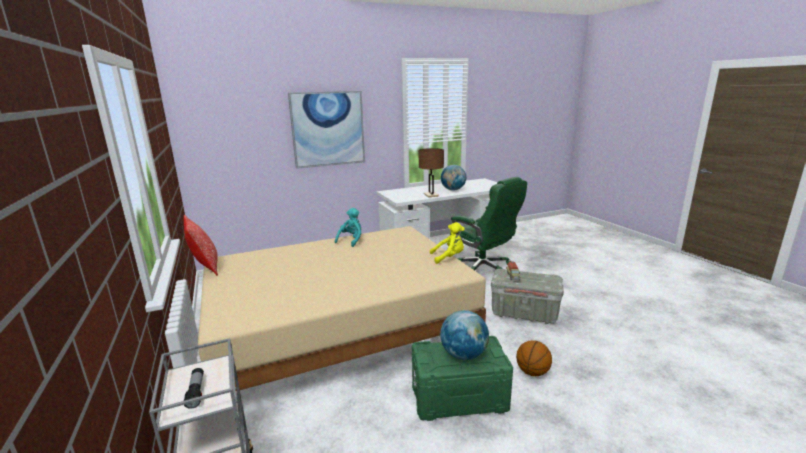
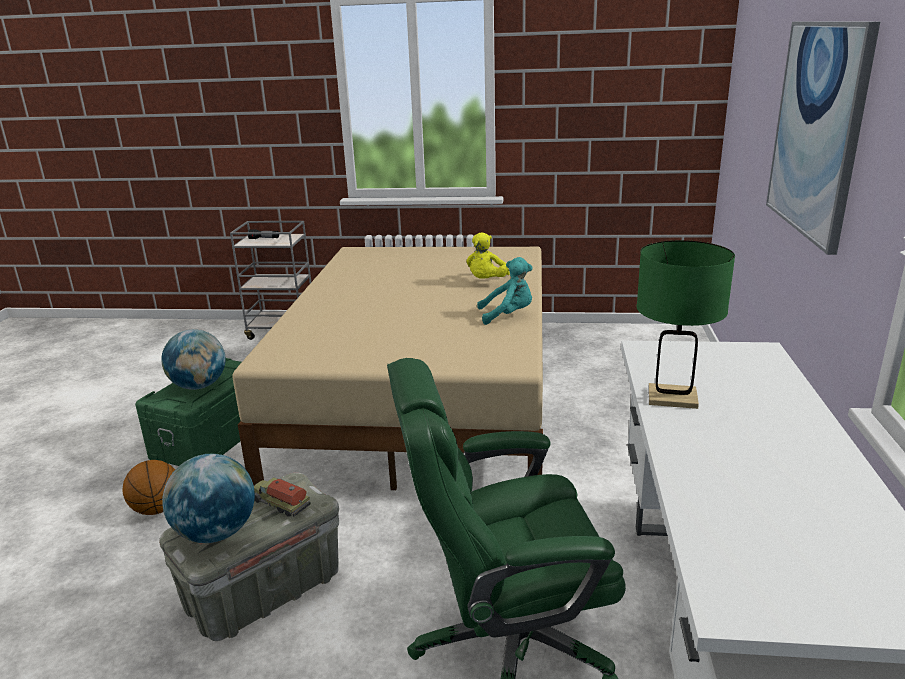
camera: 120 degrees right, 5 degrees up
pillow [184,215,218,275] -> none
turquoise plush toy [335,208,361,247] -> turquoise plush toy turned 60 degrees counterclockwise [477,257,533,325]
brown table lamp [419,148,444,197] -> green table lamp [637,240,735,409]
yellow plush toy [430,222,464,264] -> yellow plush toy moved to [466,233,510,279]
globe [441,165,466,191] -> globe moved to [162,454,255,543]

